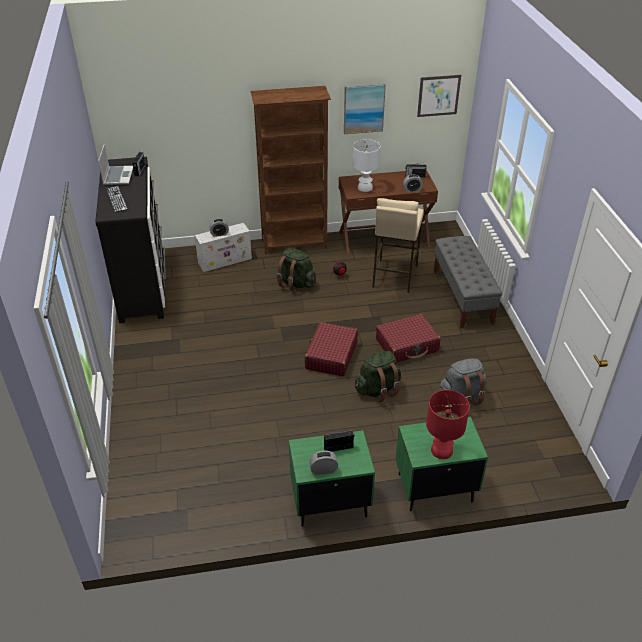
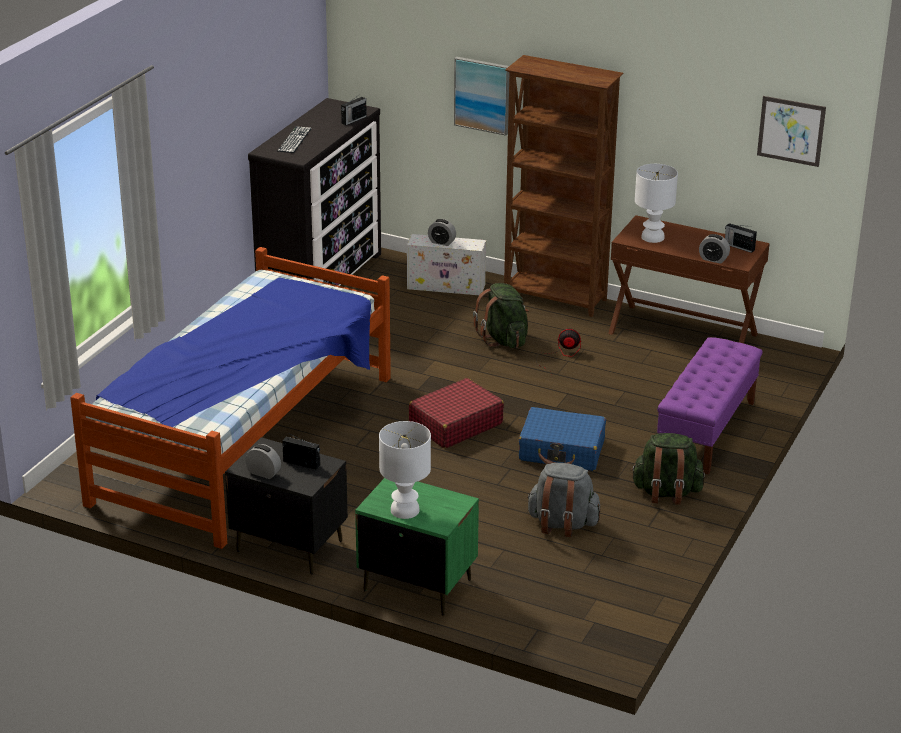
camera: 35 degrees right, 10 degrees down
laptop [98,144,133,185] -> none
green nightstand [289,430,375,527] -> black nightstand [225,437,348,574]
picture [344,83,386,134] -> picture moved to [454,57,510,136]
green backpack [355,351,401,402] -> green backpack moved to [631,433,705,505]
beige stool [372,198,424,293] -> none
red suitcase [376,314,441,363] -> blue suitcase [519,407,606,471]
red table lamp [426,390,470,459] -> white table lamp [379,421,431,519]
grey bench [434,236,502,328] -> purple bench [657,337,763,475]
none -> bed [70,247,391,549]

